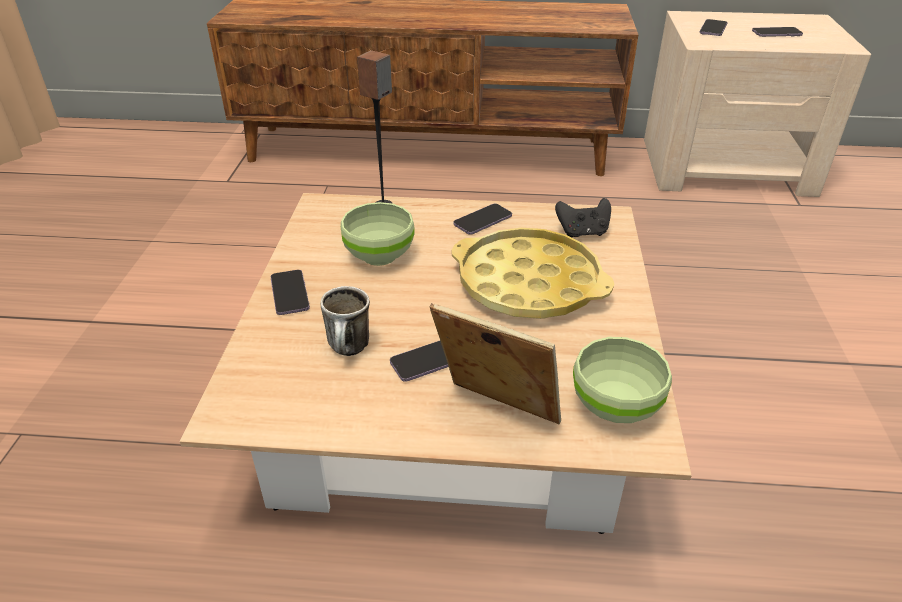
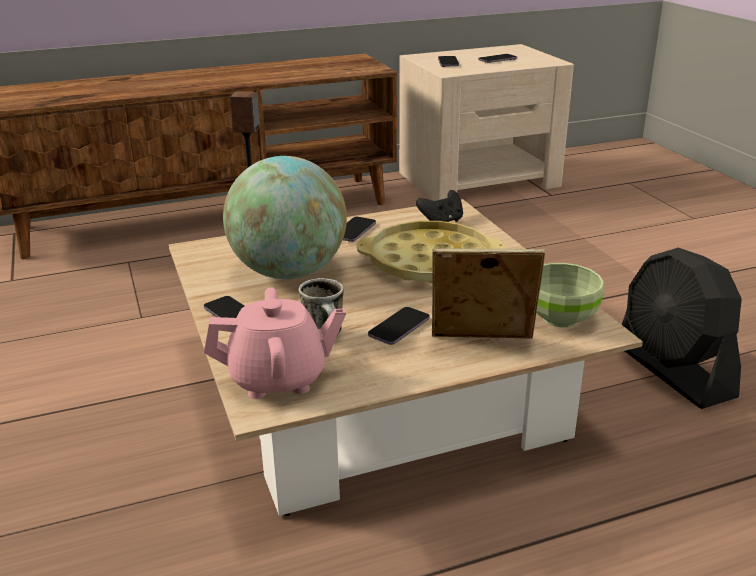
camera: 25 degrees left, 10 degrees down
green bowl [341,202,415,266] -> globe [223,156,347,279]
none -> pink teapot [204,287,346,399]
none -> black fan [621,248,742,409]

